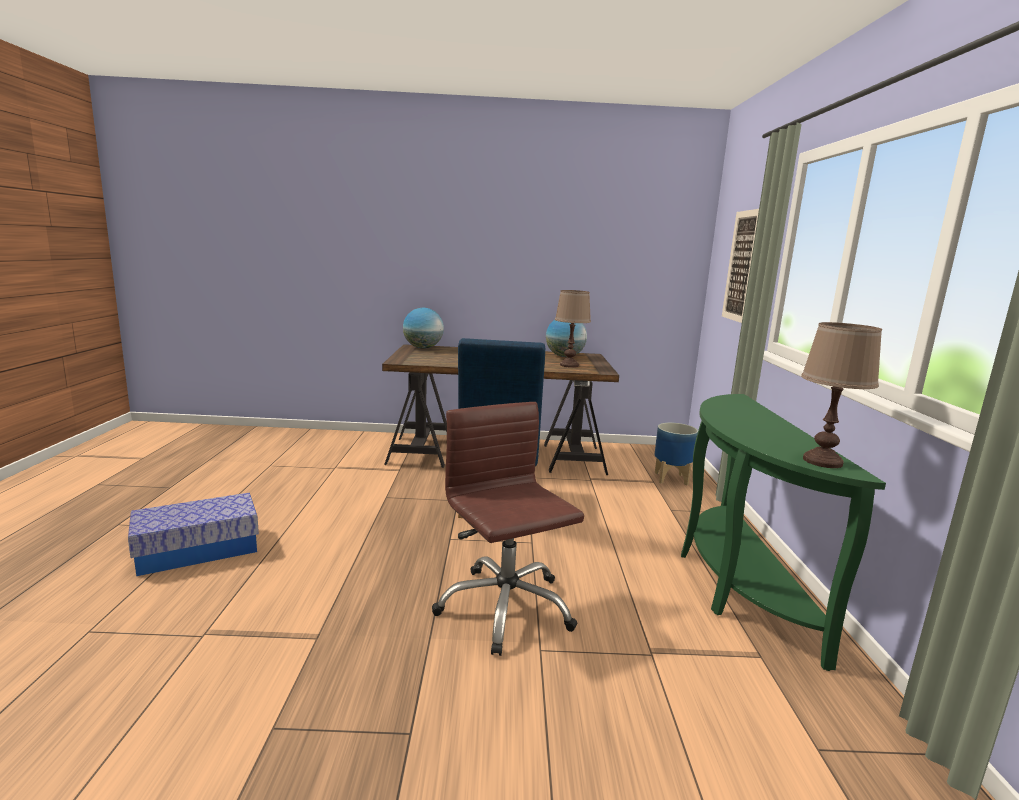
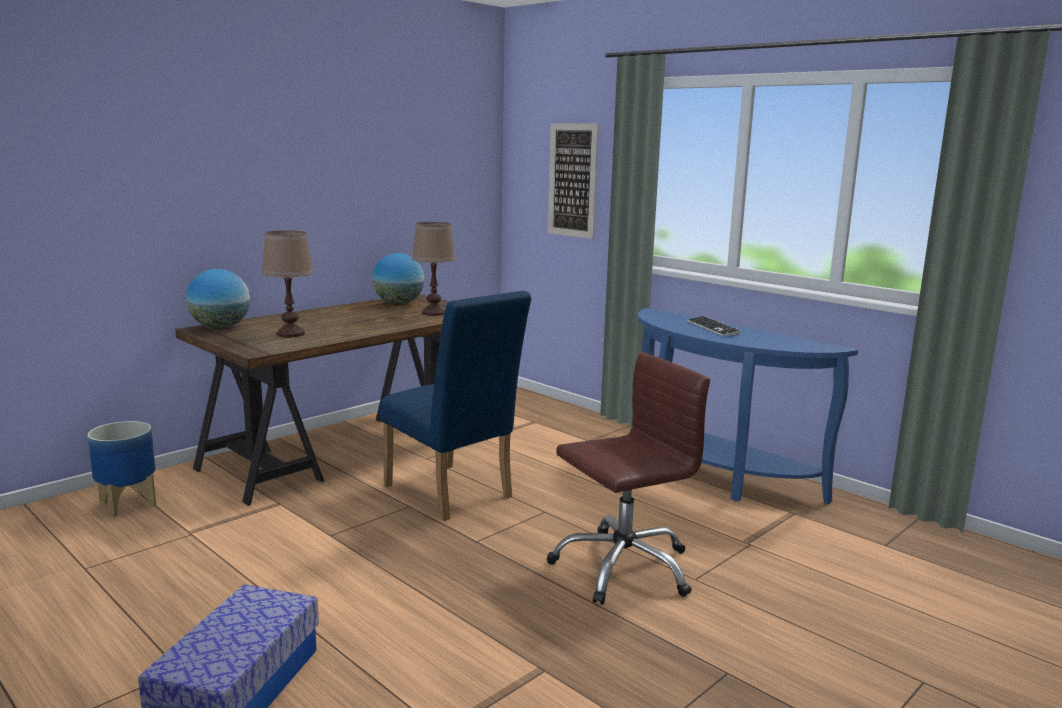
camera: 45 degrees left, 0 degrees up
brown office chair [432,402,584,656] -> brown office chair turned 135 degrees clockwise [547,352,710,605]
planter [654,423,698,485] -> planter moved to [87,421,156,517]
green console table [681,394,886,671] -> blue console table [638,308,858,504]
brown table lamp [801,322,882,468] -> brown table lamp moved to [262,230,313,338]
none -> keyboard [687,316,741,337]

